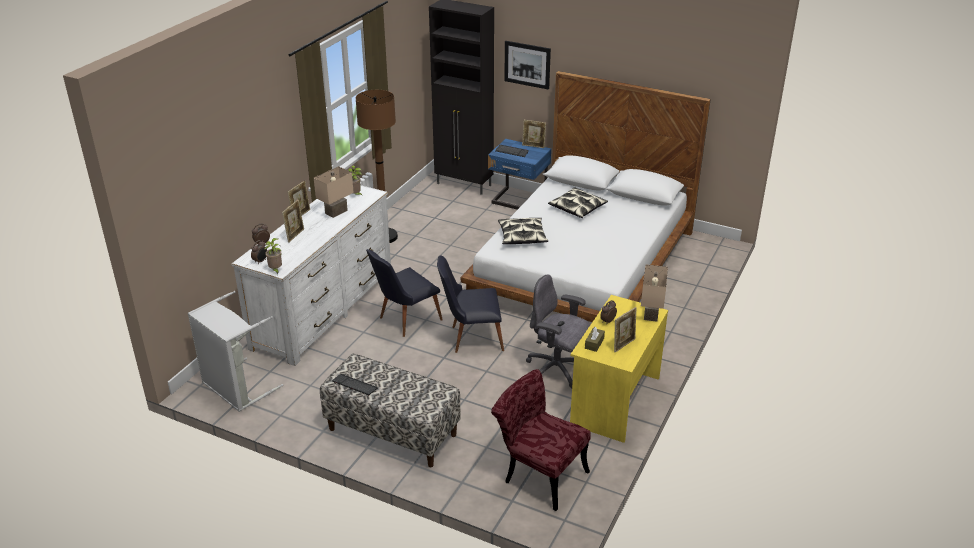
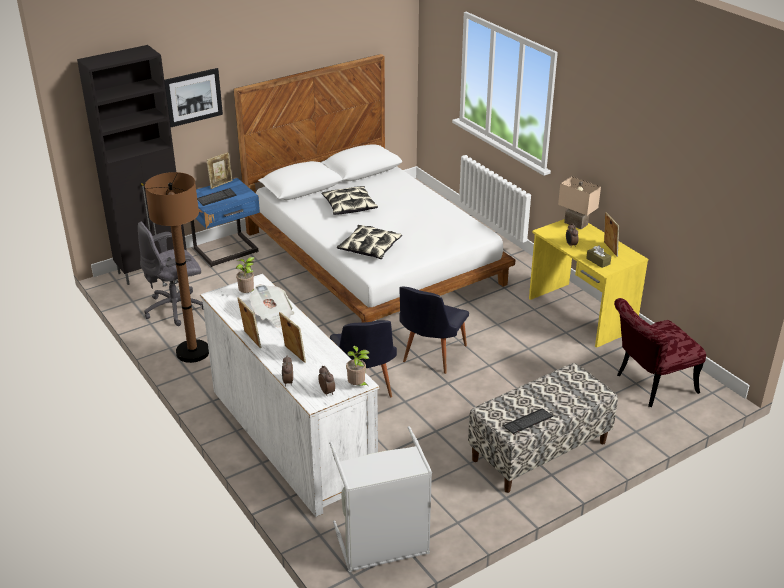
camera: 60 degrees left, 0 degrees up
beige table lamp [314,166,354,218] -> newspaper [249,284,294,327]
grey office chair [526,275,590,389] -> grey office chair moved to [138,222,204,326]

